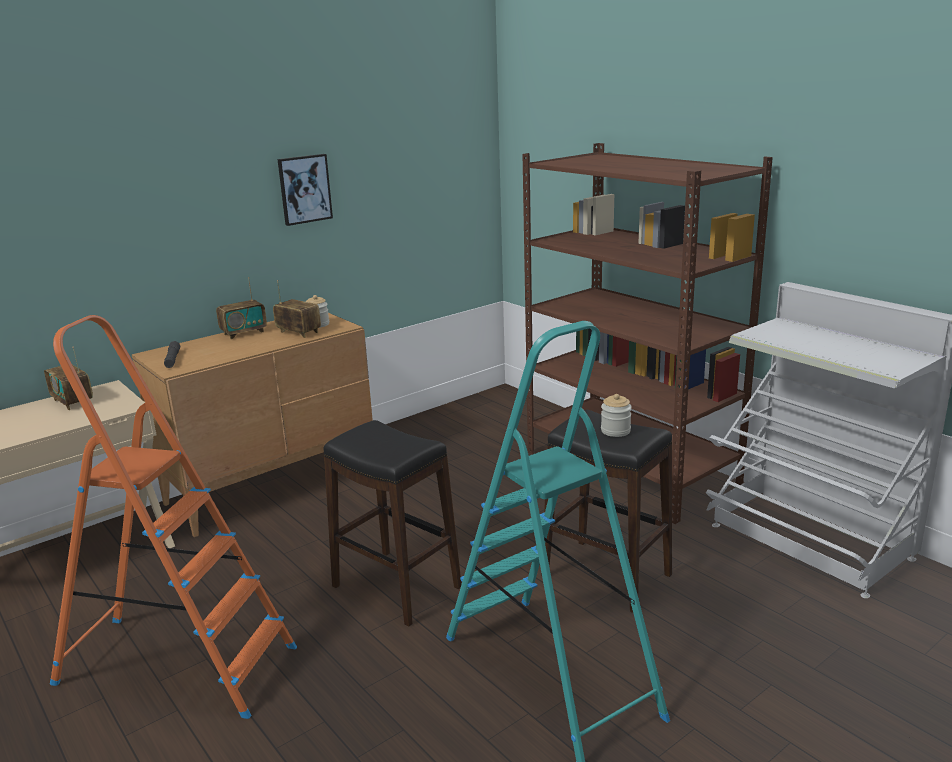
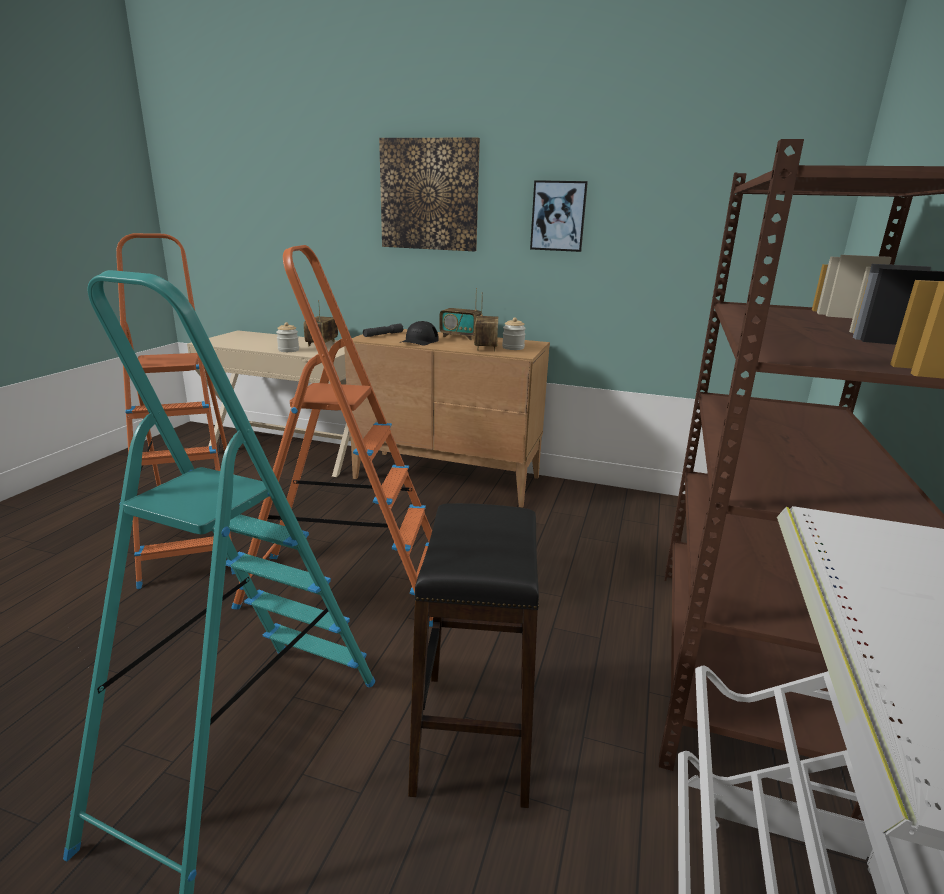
camera: 55 degrees right, 0 degrees up
black stool [323,420,461,627] -> orange step ladder [232,245,433,627]
jar [601,394,632,437] -> jar moved to [276,322,299,352]
none -> picture [379,137,480,251]
none -> black cap [400,321,439,346]

